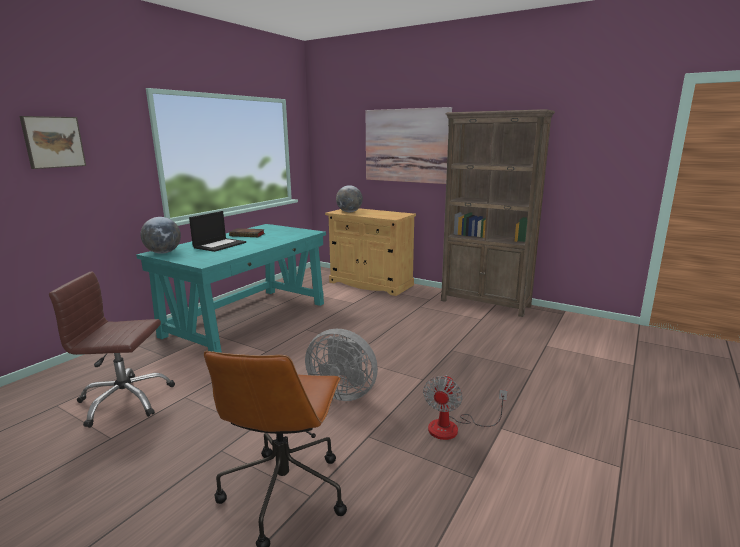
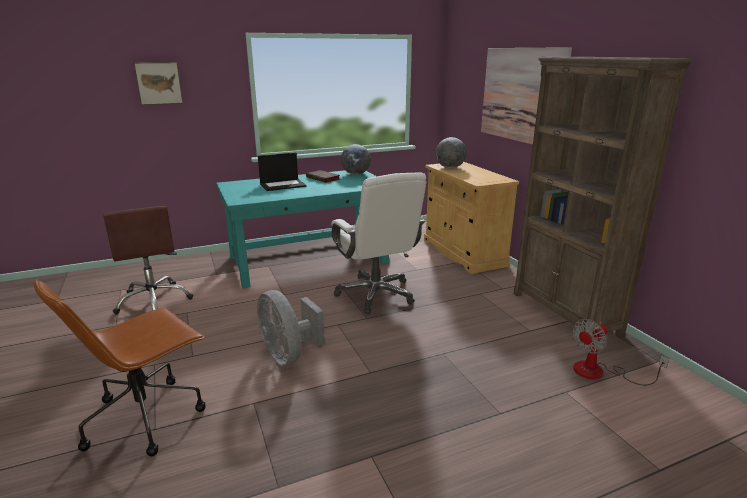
camera: 35 degrees right, 5 degrees up
brown office chair [49,271,175,428] -> brown office chair turned 150 degrees counterclockwise [103,206,193,315]
globe [141,217,181,254] -> globe moved to [341,144,371,175]
fan [423,375,508,440] -> fan moved to [572,319,669,385]
none -> white office chair [331,172,426,314]

